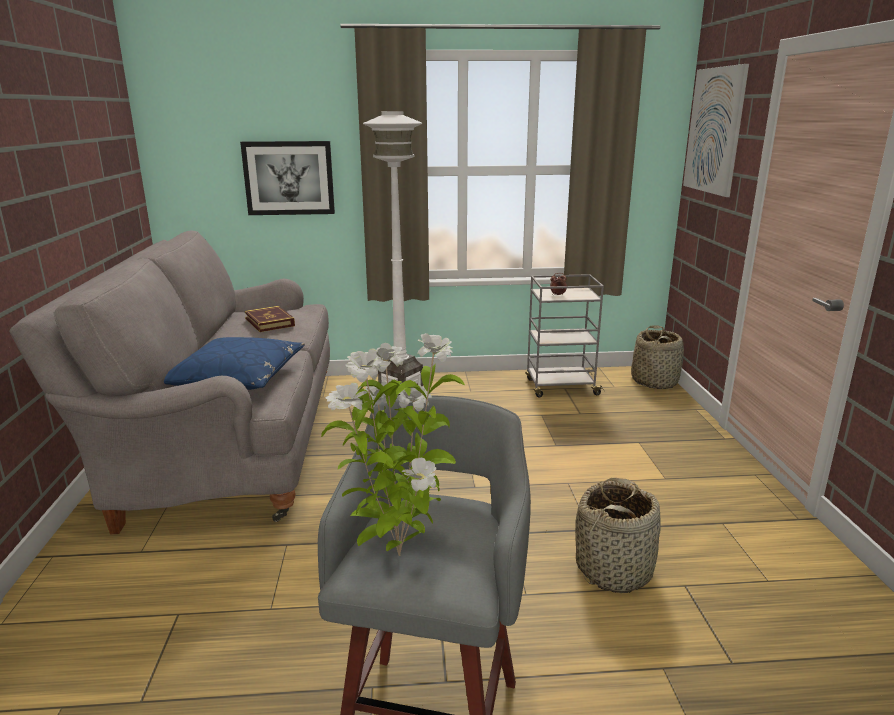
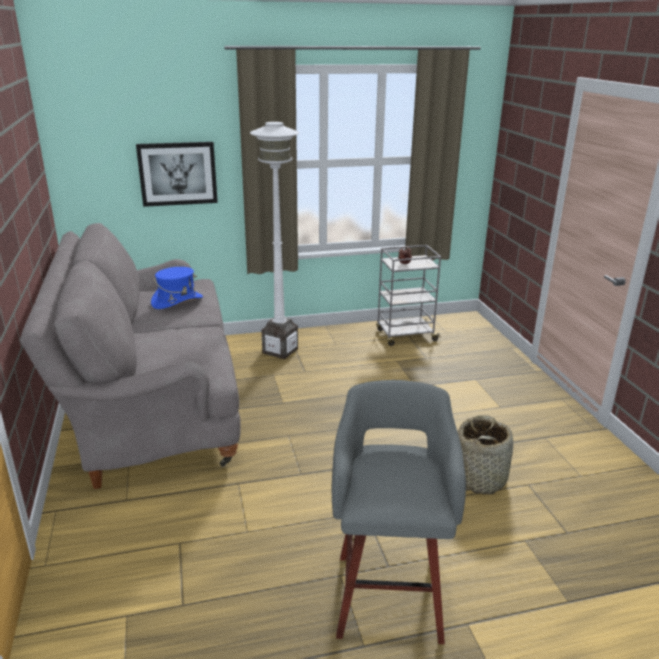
camera: 10 degrees left, 5 degrees up
blue pillow [164,337,305,390] -> none
book [245,306,295,332] -> blue hat [151,267,203,309]
potted plant [321,333,465,556] -> none
basket [631,325,684,389] -> none
picture [683,64,749,197] -> none

